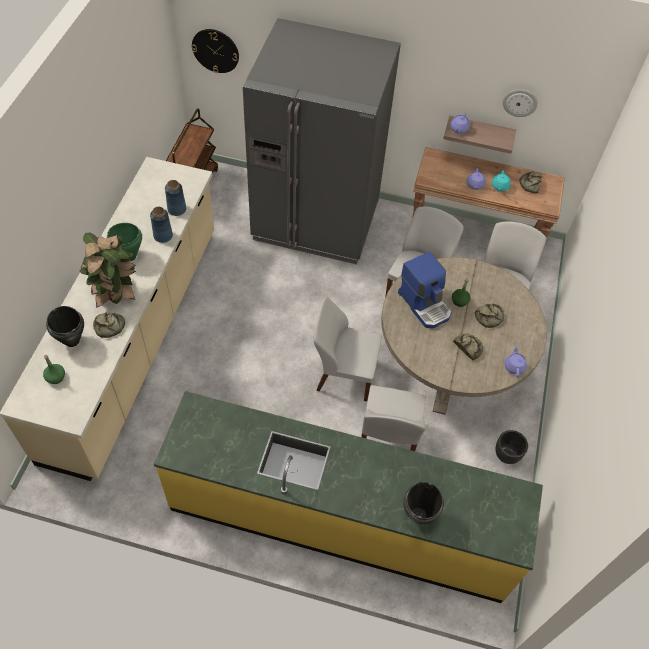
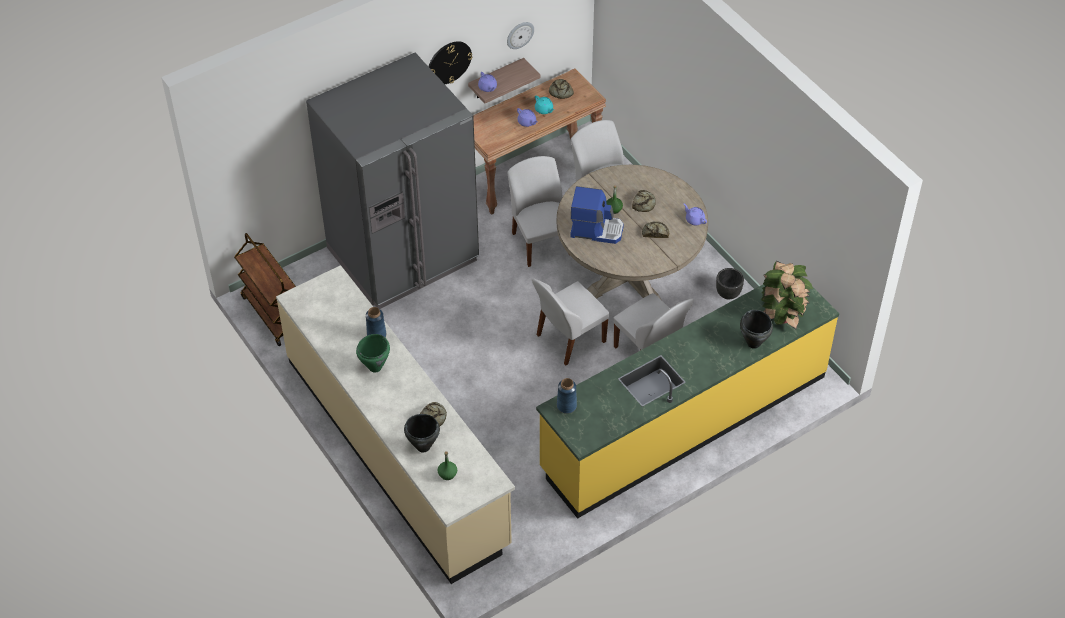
camera: 45 degrees left, 5 degrees down
potted plant [79,233,136,308] -> potted plant moved to [760,261,813,330]
blue vase [165,180,186,216] -> blue vase moved to [557,378,577,414]
wall clock [192,29,239,73] -> wall clock moved to [429,41,472,84]

